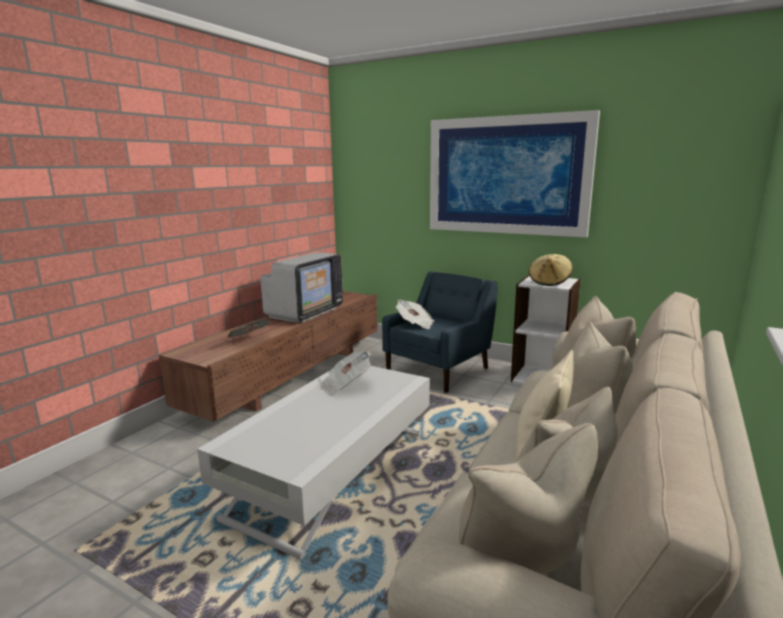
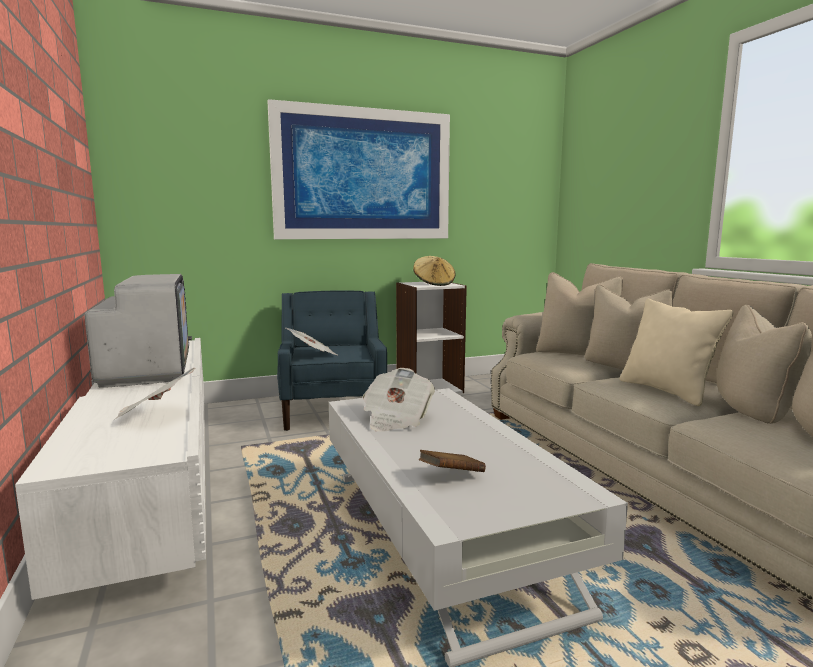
camera: 50 degrees left, 5 degrees down
brown tv stand [159,291,378,421] -> white tv stand [15,338,206,600]
none -> brown book [419,450,486,472]

